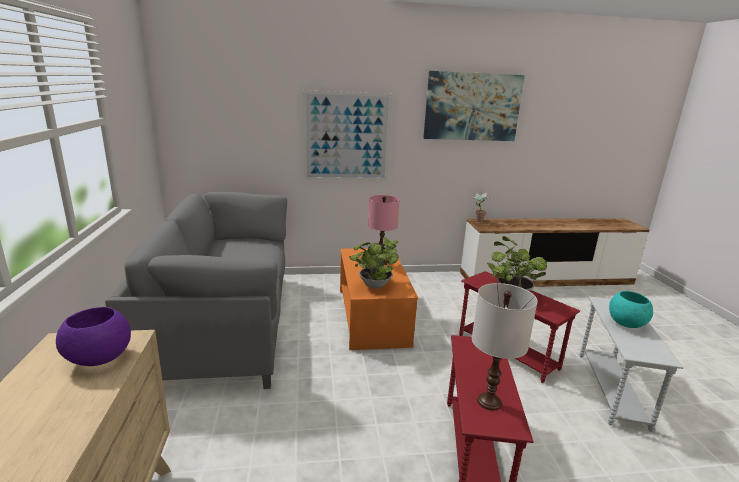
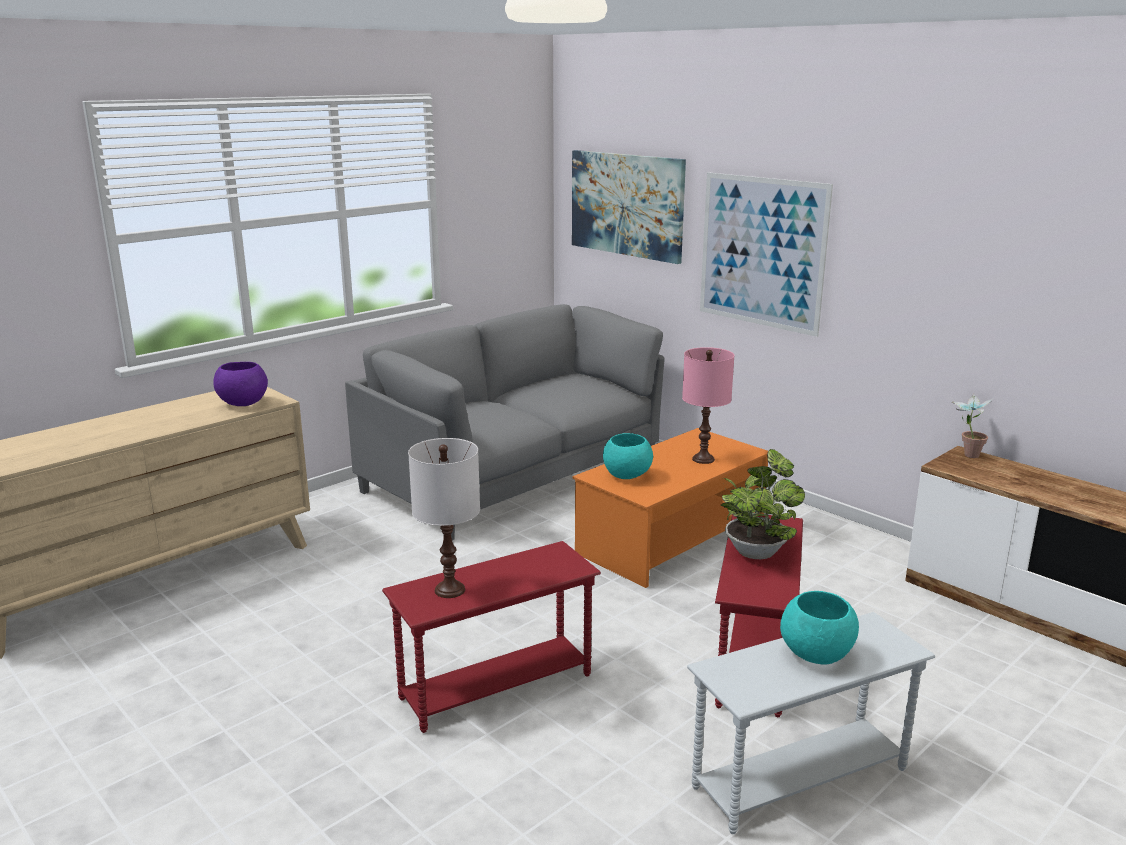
camera: 55 degrees right, 0 degrees up
potted plant [349,238,399,289] -> turquoise bowl [603,433,653,479]
picture [423,71,525,141] -> picture moved to [572,150,686,264]

